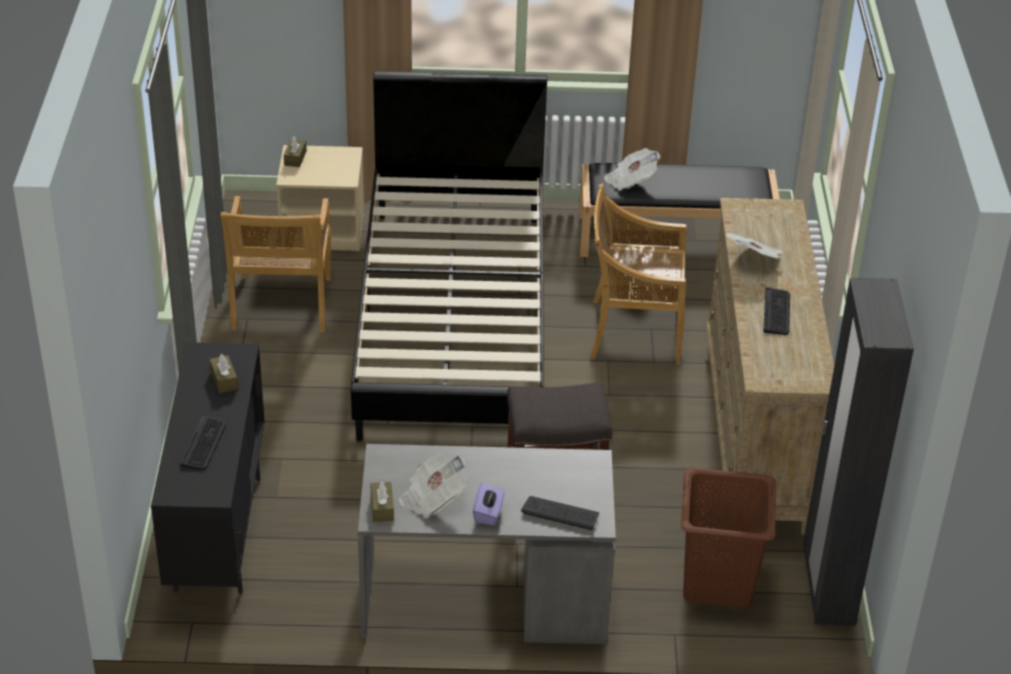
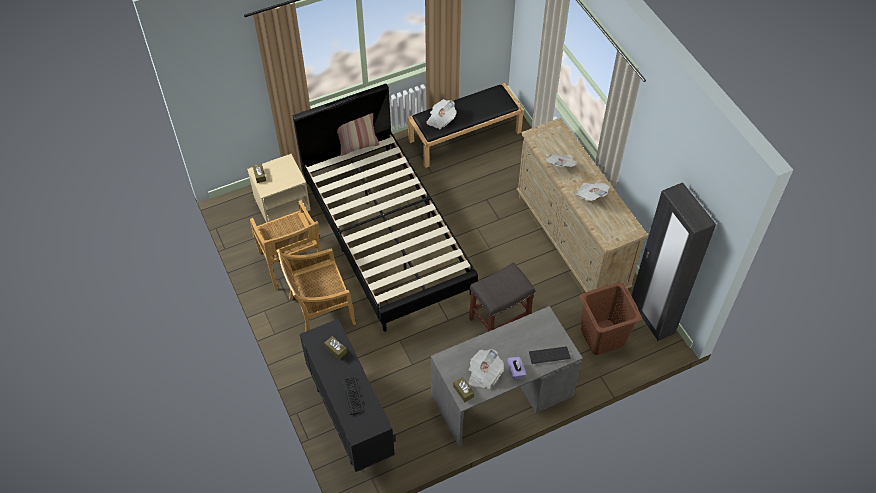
camera: 25 degrees left, 15 degrees up
beige chair [590,184,687,365] -> beige chair moved to [276,248,356,332]
keyboard [764,287,790,335] -> newspaper [575,183,610,201]
none -> pillow [337,113,379,156]

